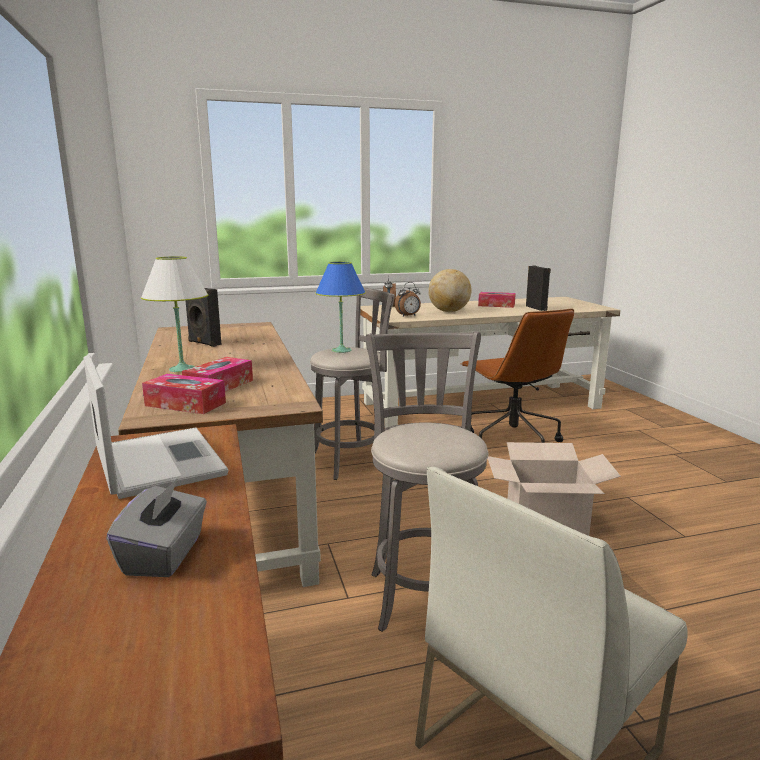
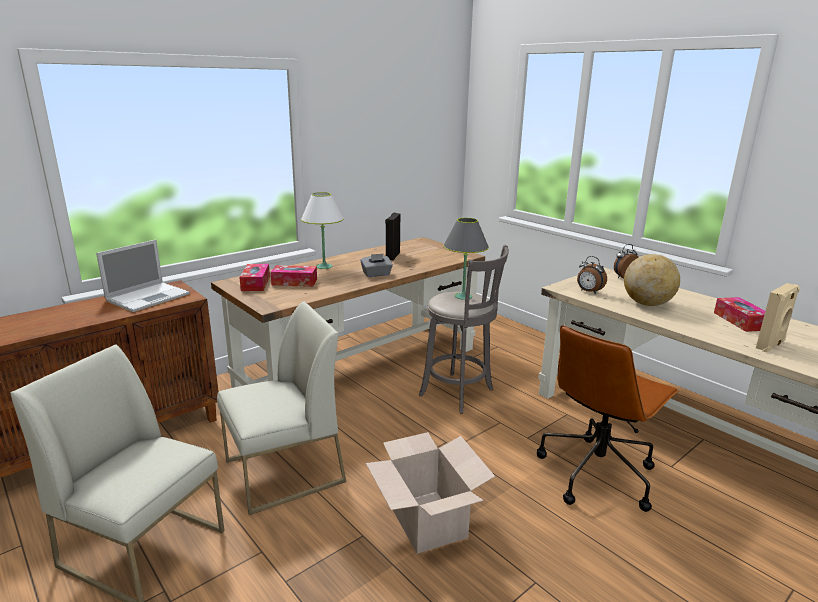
camera: 65 degrees right, 5 degrees up
grey tissue box [106,478,207,577] -> grey tissue box moved to [360,253,393,277]
blue table lamp [315,262,366,353] -> grey table lamp [443,218,489,300]
grey stool [366,331,488,632] -> white chair [217,301,346,515]
black speaker [526,266,551,311] -> beige speaker [756,283,800,353]

